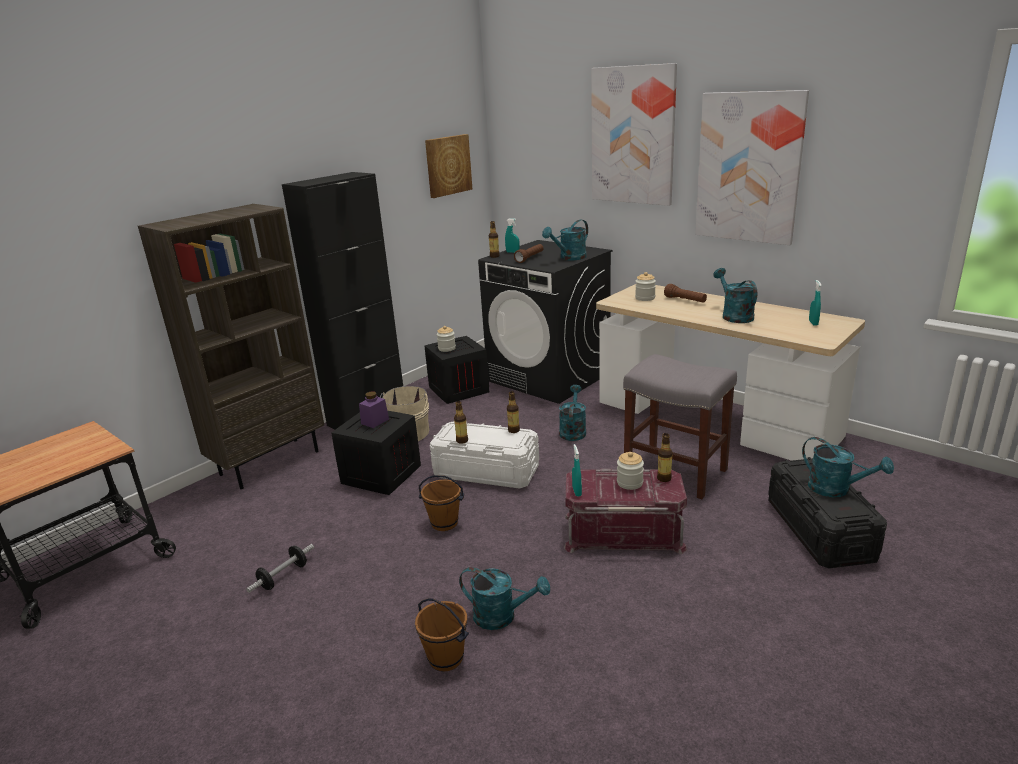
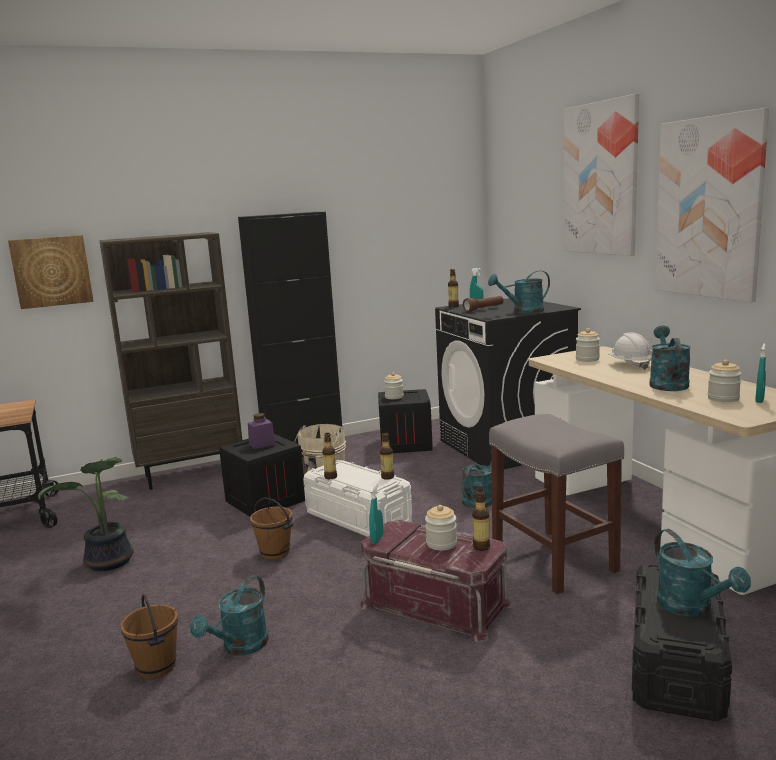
camera: 25 degrees right, 10 degrees down
dumbbell [246,544,314,593] -> potted plant [38,457,134,571]
picture [425,134,472,198] -> picture moved to [8,235,94,309]
turquoise watering can [459,567,550,630] -> turquoise watering can turned 75 degrees clockwise [190,575,269,656]
brown flashlight [664,284,707,303] -> white hard hat [608,332,652,370]
none -> jar [707,360,741,402]

